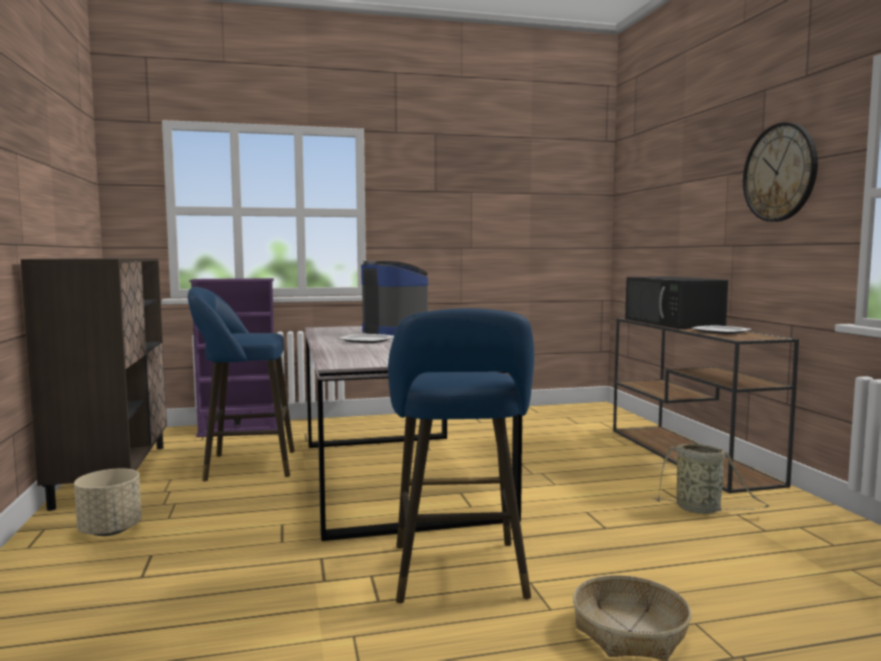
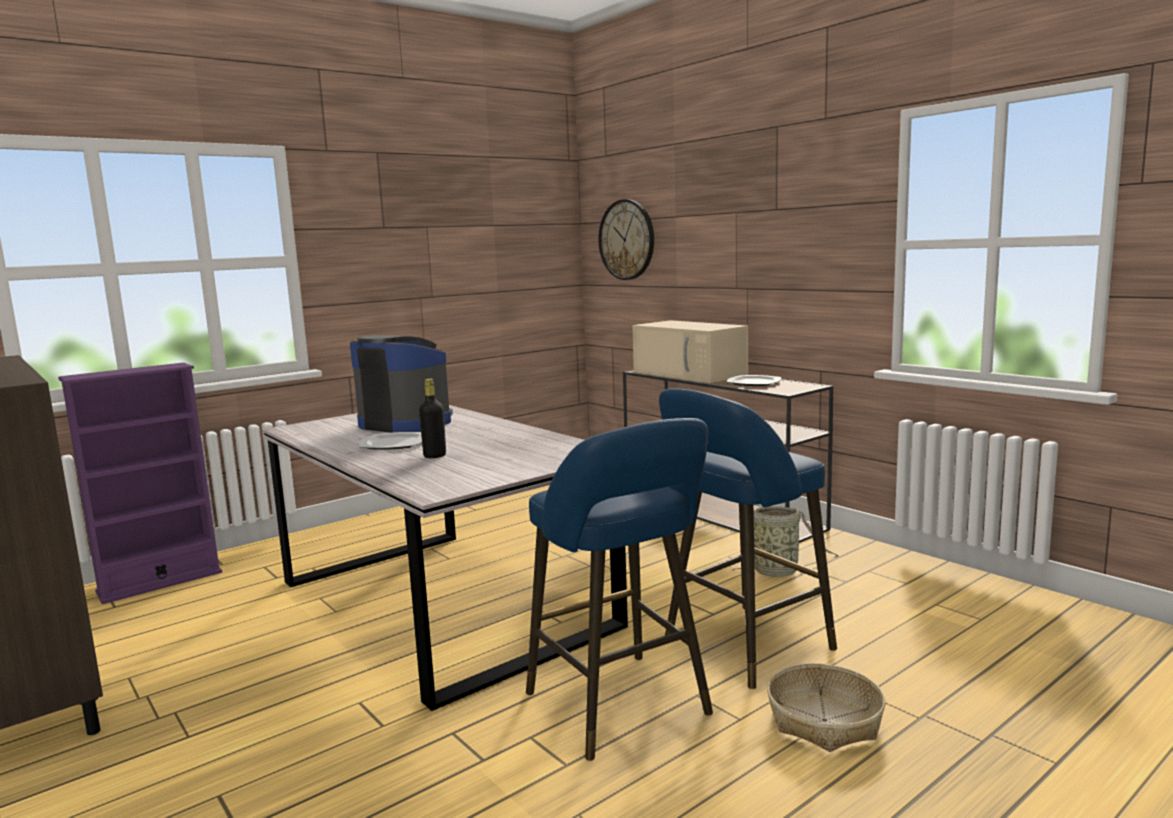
camera: 25 degrees left, 5 degrees up
beige planter [74,469,142,536] -> none
blue stool [188,287,295,481] -> blue stool moved to [659,388,837,689]
black microwave [625,276,728,329] -> beige microwave [632,320,748,383]
wall clock [743,122,818,222] -> wall clock moved to [598,199,654,280]
none -> black bottle [419,379,446,458]

